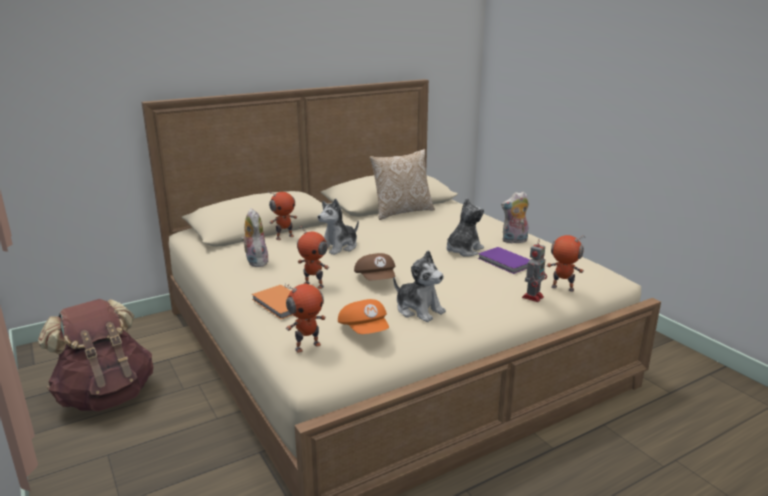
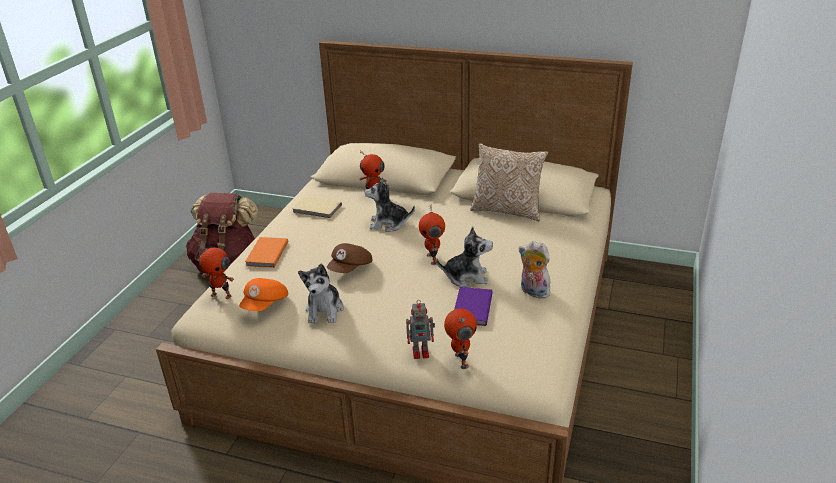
camera: 50 degrees right, 10 degrees up
plush toy [241,208,268,267] -> beige book [292,196,342,219]
toy robot [297,226,329,289] -> toy robot moved to [419,204,445,265]

